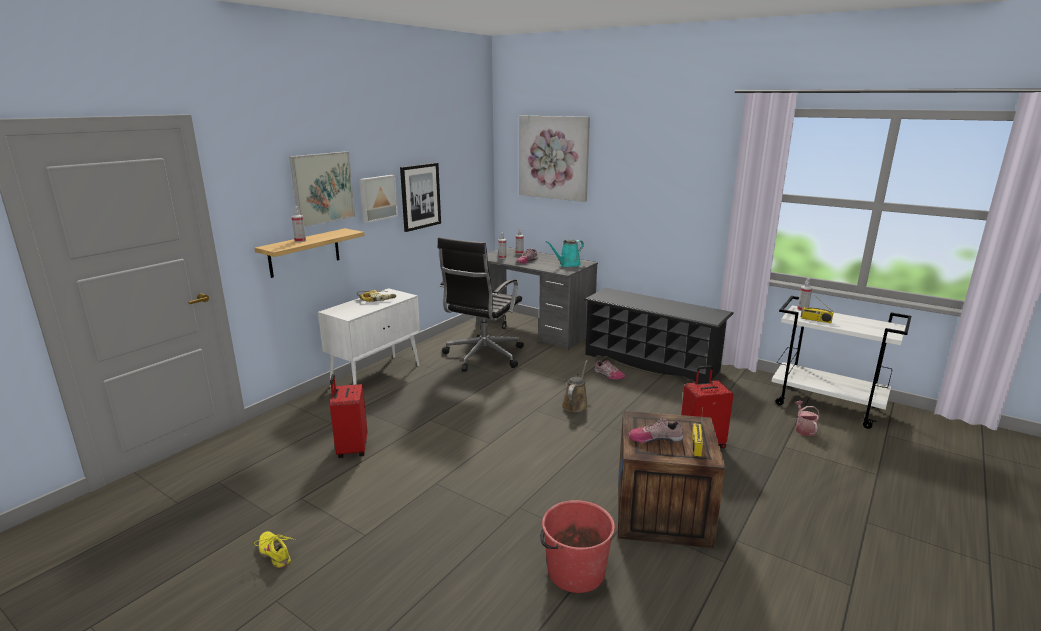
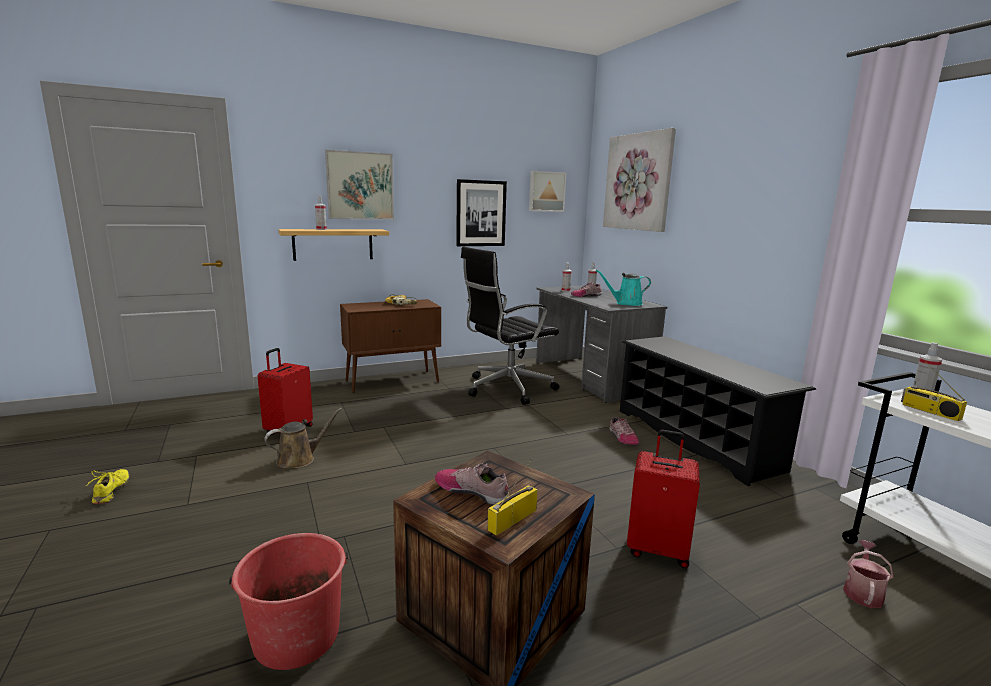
camera: 30 degrees right, 5 degrees down
white cabinet [318,288,420,387] -> brown cabinet [340,299,441,393]
picture [359,175,398,223] -> picture moved to [529,171,566,212]
brown watering can [561,360,588,412] -> brown watering can moved to [264,408,342,468]

